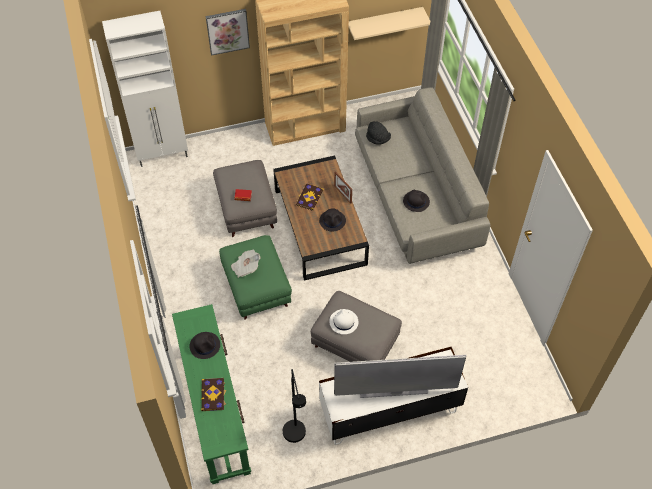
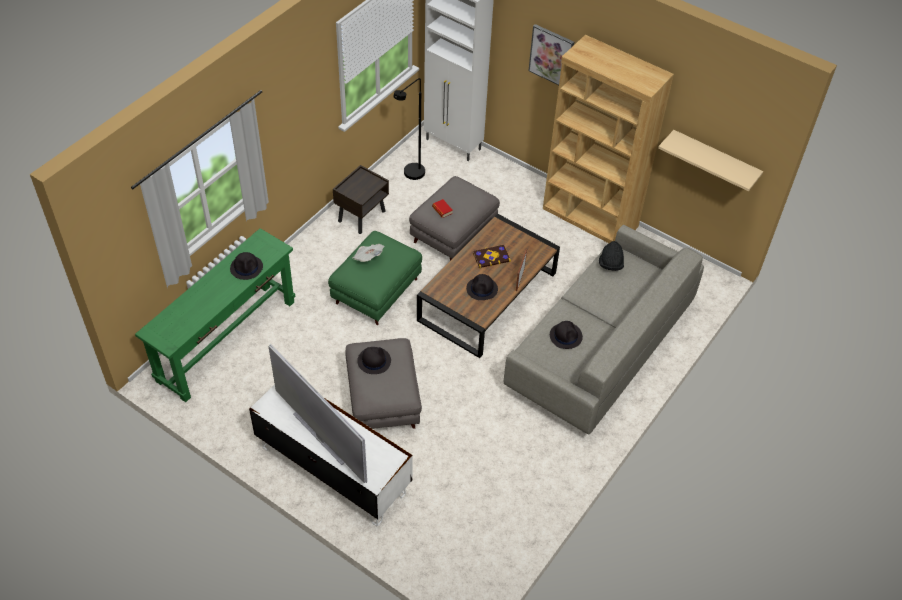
camera: 50 degrees right, 5 degrees down
book [201,378,226,411] -> none
black floor lamp [283,369,306,443] -> black floor lamp moved to [393,78,425,180]
white hat [329,309,359,334] -> black hat [357,347,391,374]
none -> brown nightstand [333,165,389,234]

